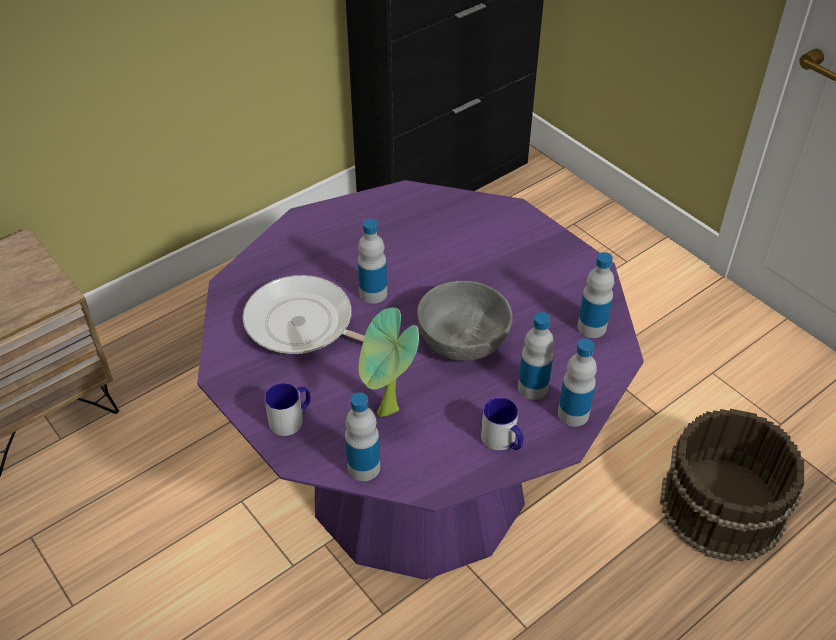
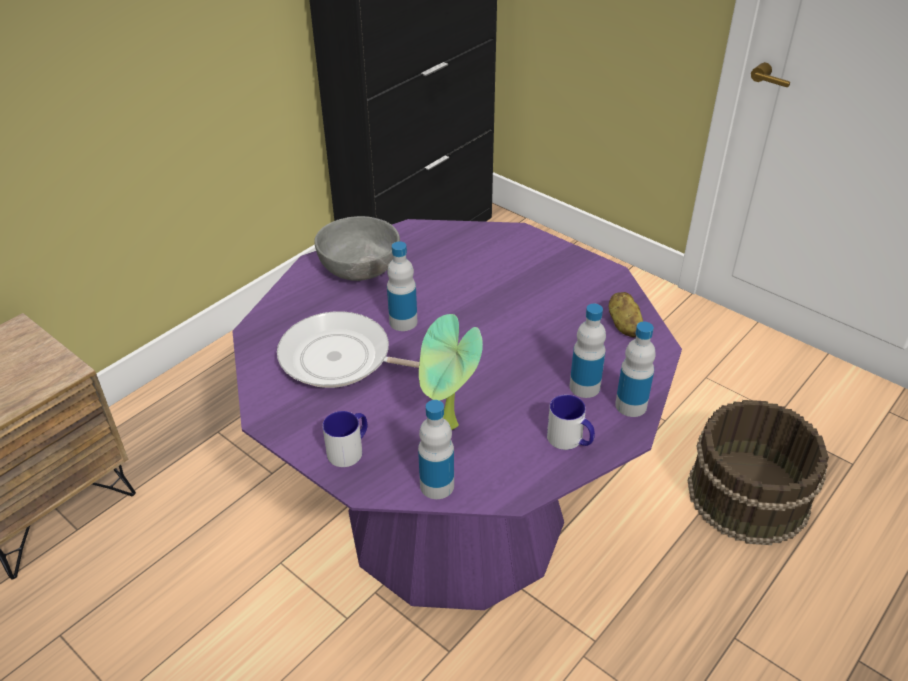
camera: 10 degrees left, 5 degrees down
grey bowl [417,281,513,361] -> grey bowl moved to [314,216,400,281]
bottle [578,252,614,338] -> potato [609,292,643,337]

